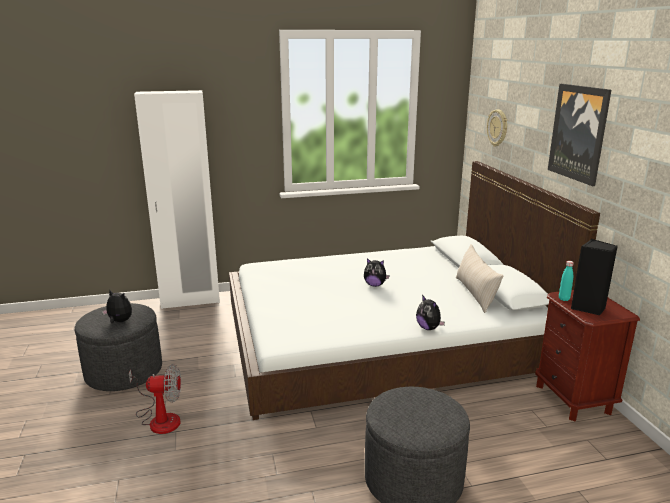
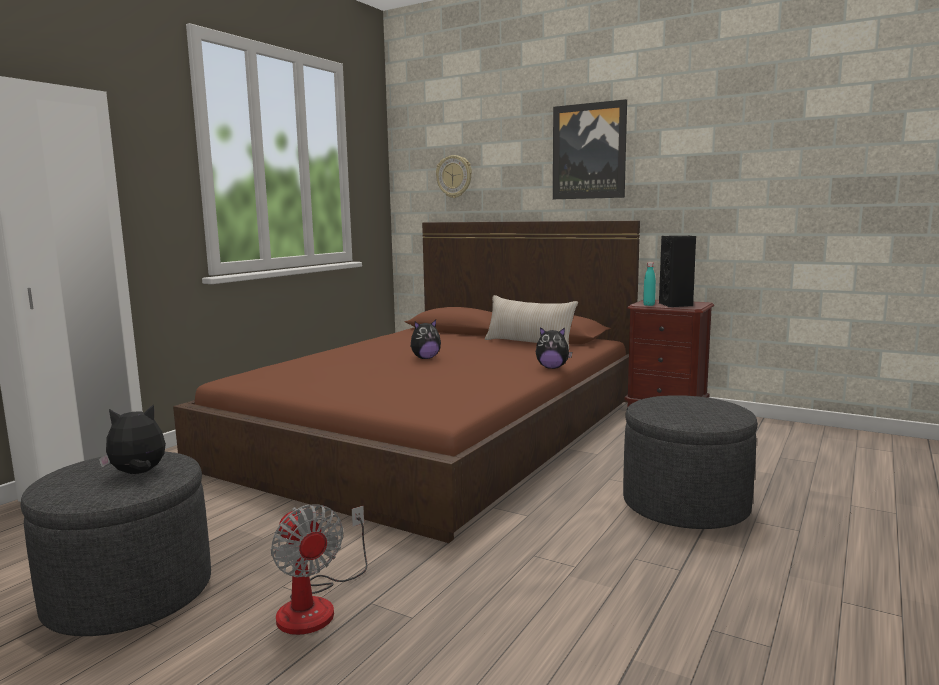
camera: 45 degrees left, 10 degrees down
fan [129,364,181,434] -> fan turned 105 degrees clockwise [271,504,368,635]
white bed [229,161,600,420] -> brown bed [173,221,640,543]

